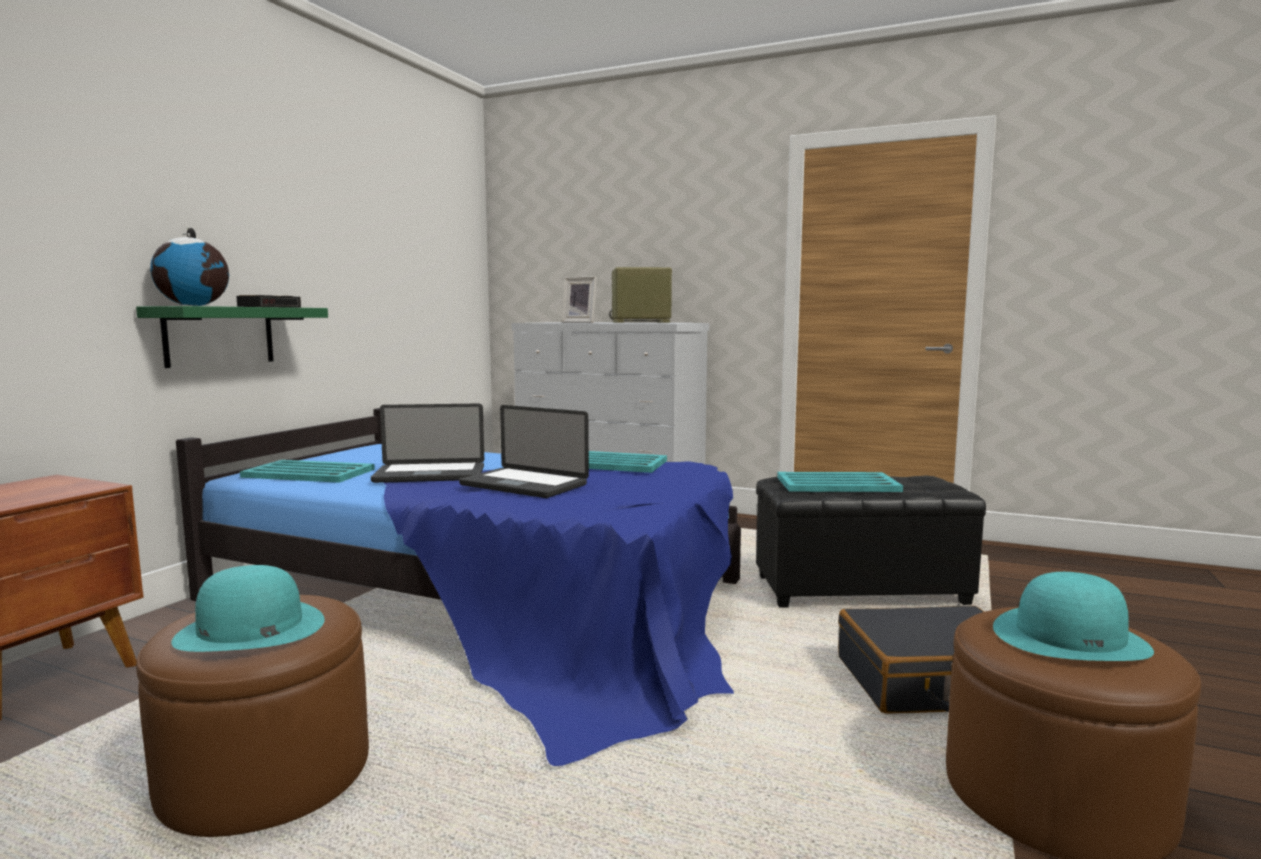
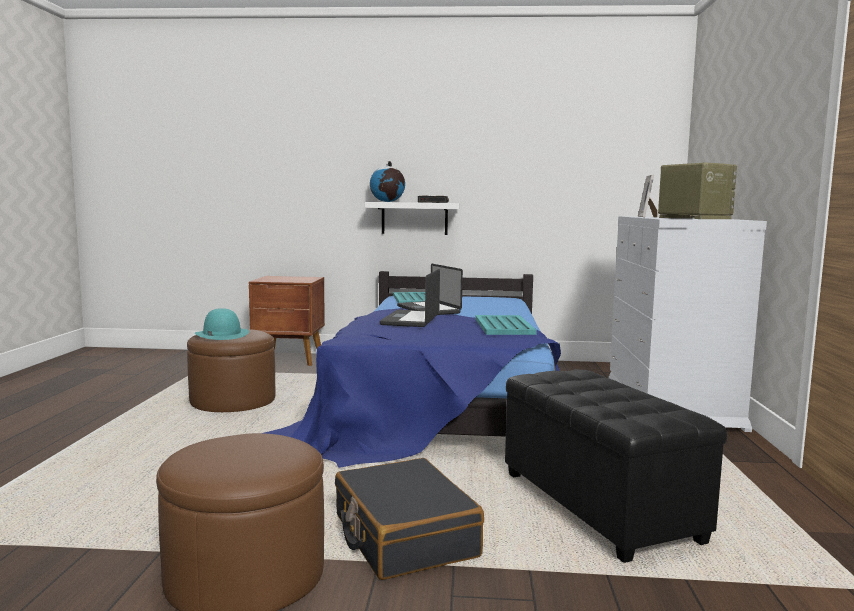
camera: 70 degrees right, 0 degrees up
green shelf [136,306,328,368] -> white shelf [365,202,460,235]
turquoise tray [777,472,903,492] -> none
turquoise hat [993,572,1154,661] -> none

